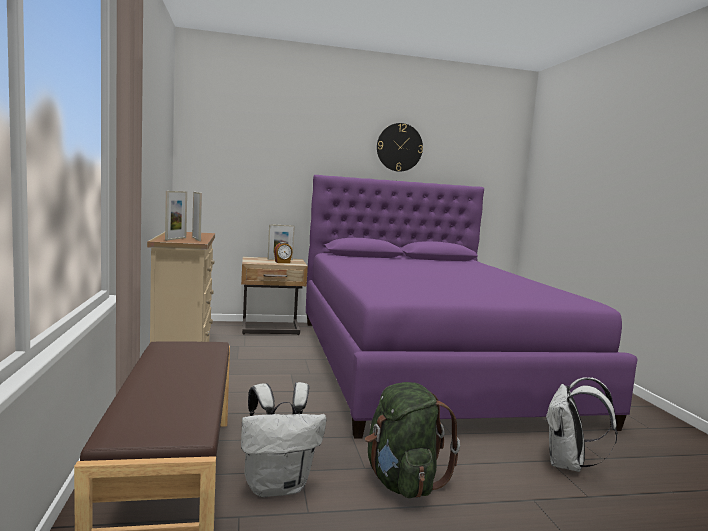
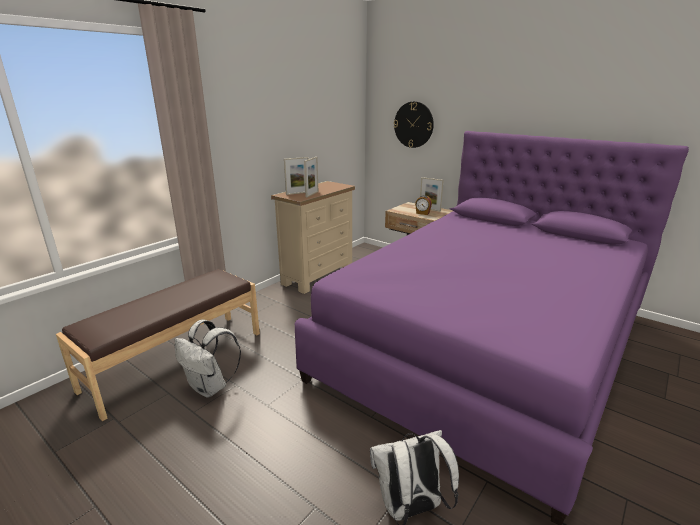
camera: 50 degrees right, 15 degrees up
green backpack [365,382,460,498] -> none
wall clock [377,123,423,172] -> wall clock moved to [394,101,434,148]

